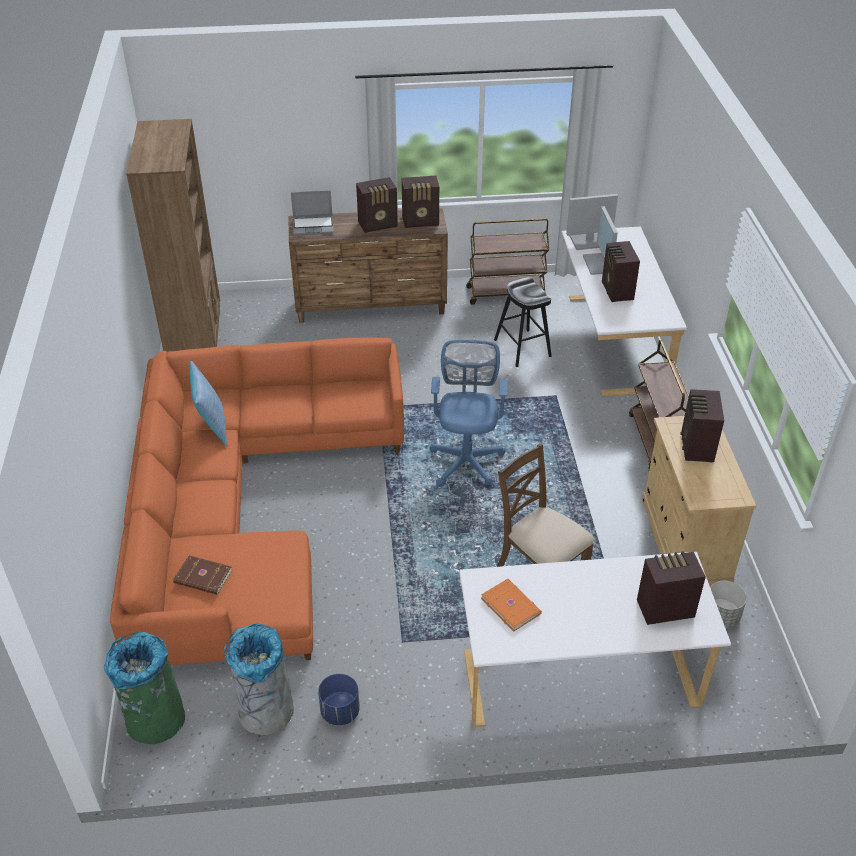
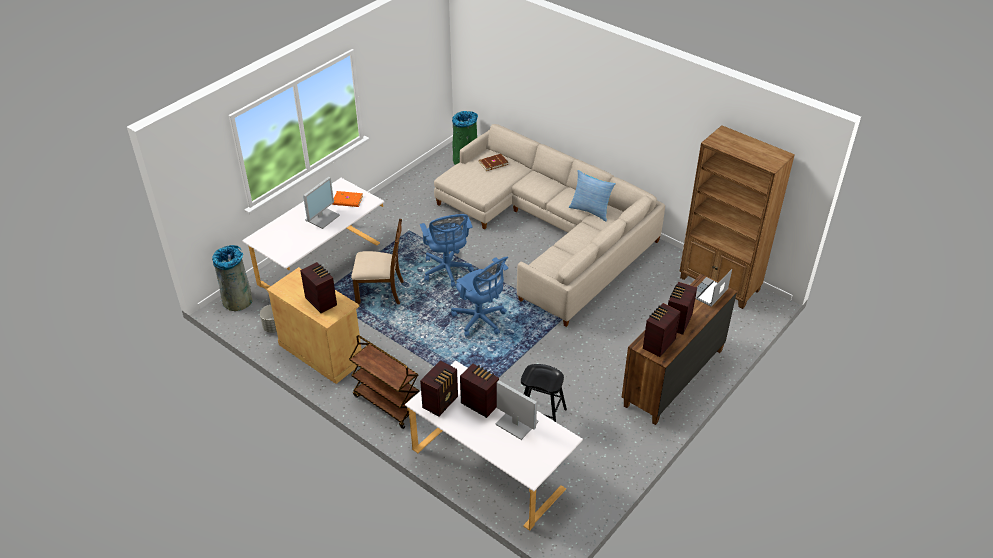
camera: 135 degrees right, 0 degrees up
orange sofa [110,337,404,665] -> beige sofa [434,124,665,327]
grey trash can [224,624,294,735] -> grey trash can moved to [212,245,253,311]
blue planter [318,674,360,725] -> none
brown cart [466,218,549,305] -> none
monitor [566,194,618,250] -> monitor moved to [303,177,340,229]
radio [637,551,706,625] -> radio moved to [420,360,458,417]
none -> blue office chair [420,214,474,287]

